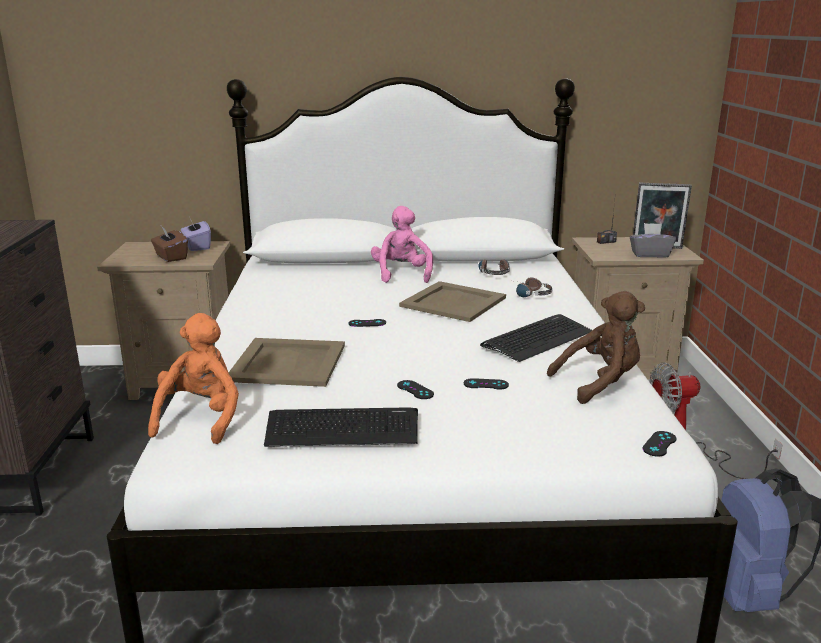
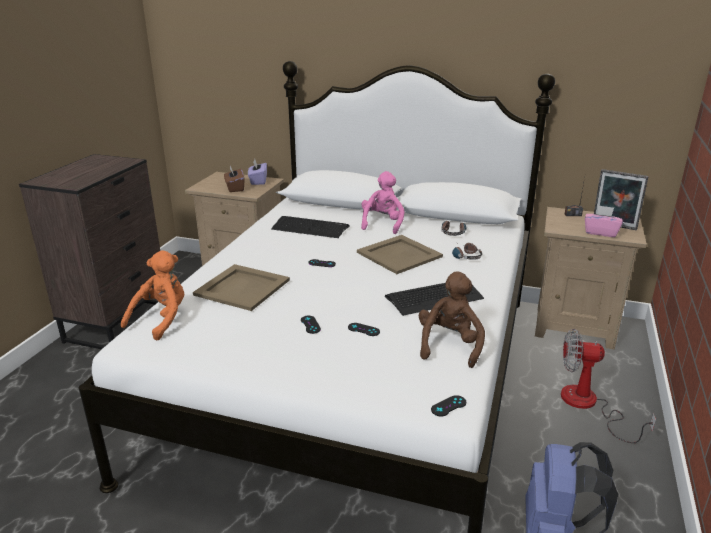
camera: 20 degrees right, 5 degrees up
keyboard [264,407,418,447] -> keyboard moved to [271,216,350,238]
brown plush toy [547,291,645,404] -> brown plush toy turned 75 degrees counterclockwise [419,271,485,368]
grey tissue box [630,223,676,258] -> pink tissue box [585,205,623,237]

